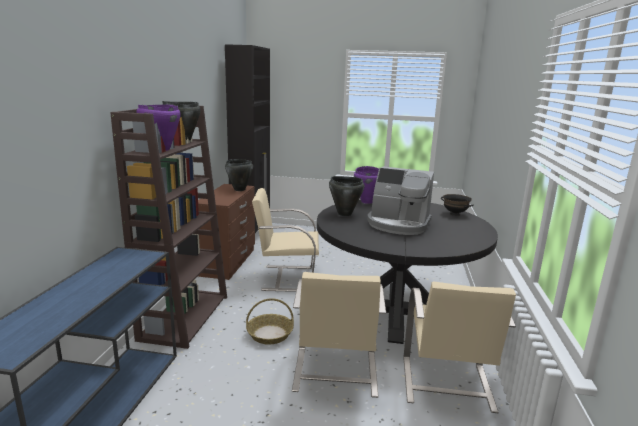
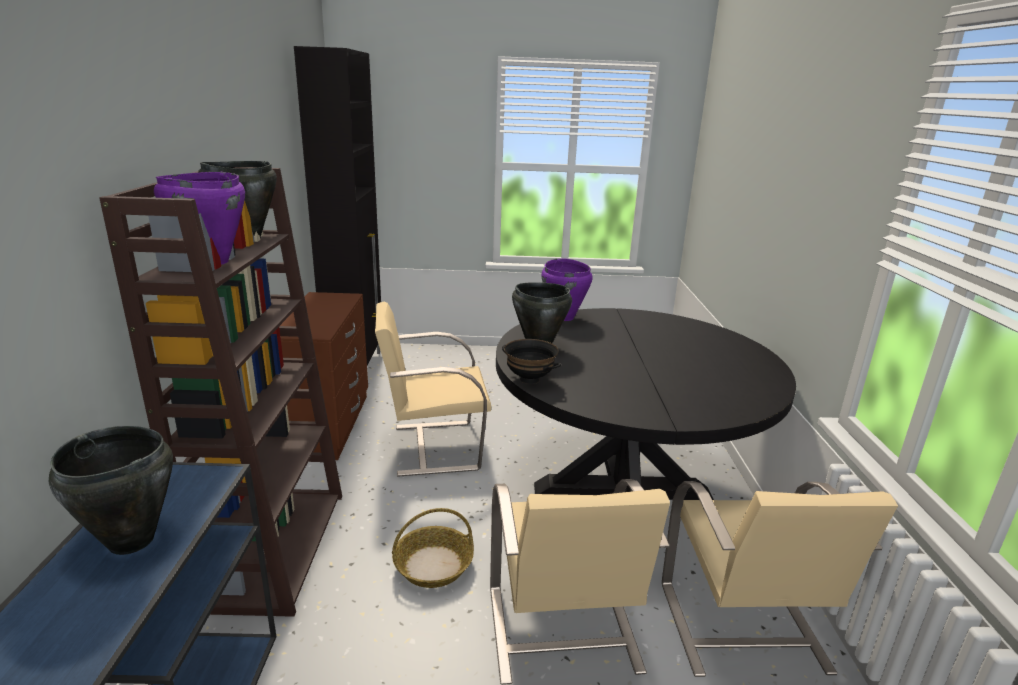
camera: 10 degrees left, 5 degrees up
black cooking pot [225,159,253,191] -> black cooking pot moved to [49,426,173,555]
coffee machine [367,166,434,235] -> none
black bowl [441,194,474,216] -> black bowl moved to [502,339,562,384]

